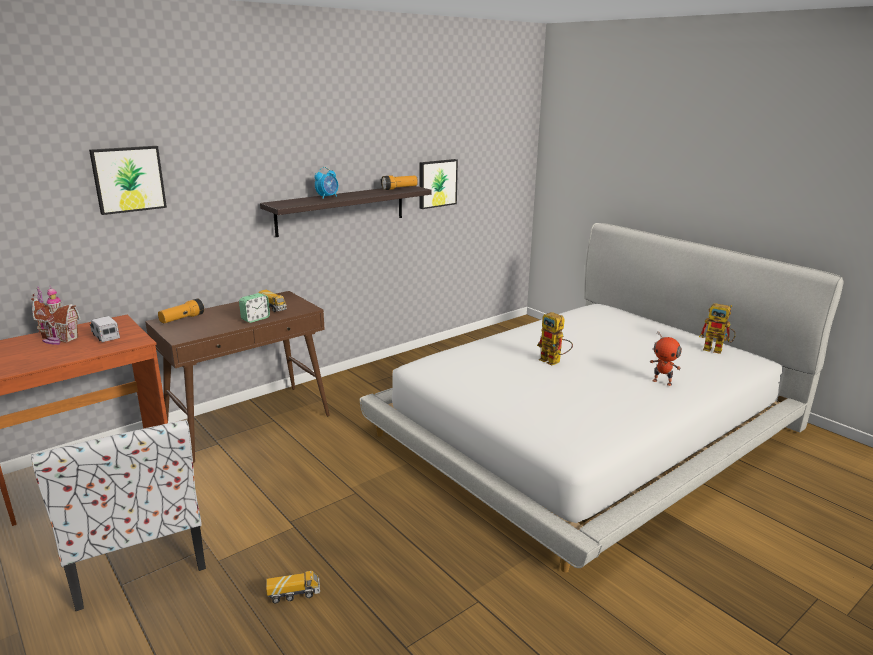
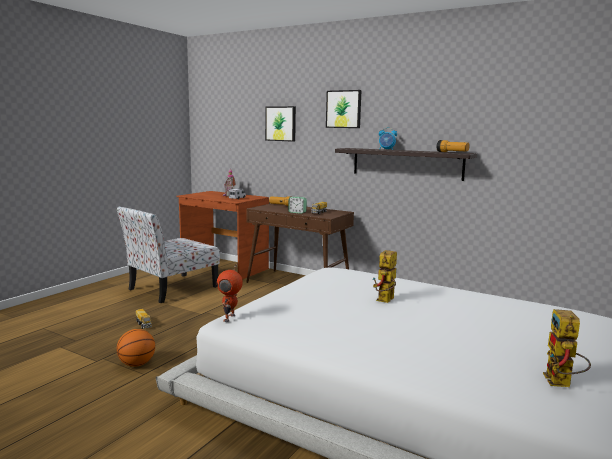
camera: 70 degrees right, 10 degrees down
picture [419,159,458,209] -> picture moved to [326,90,362,128]
toy robot [650,332,682,386] -> toy robot moved to [217,263,243,322]
none -> basketball [117,329,155,367]

